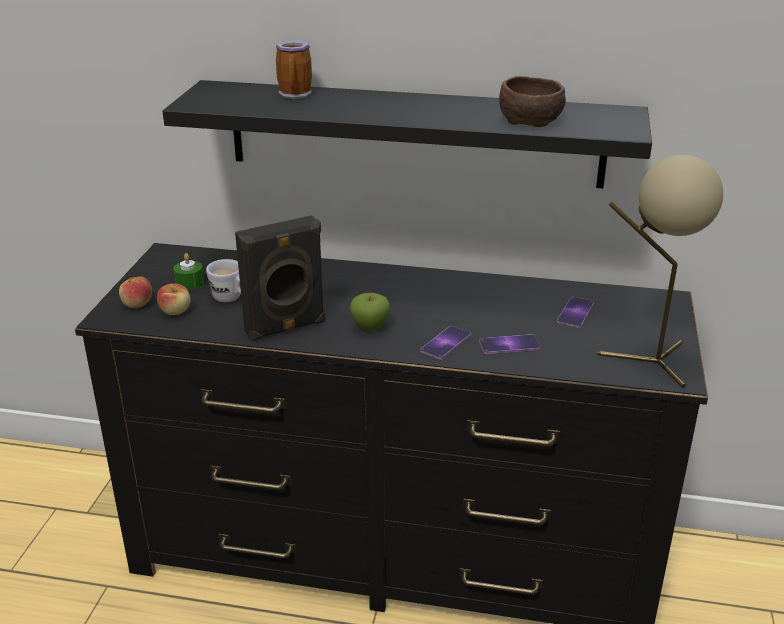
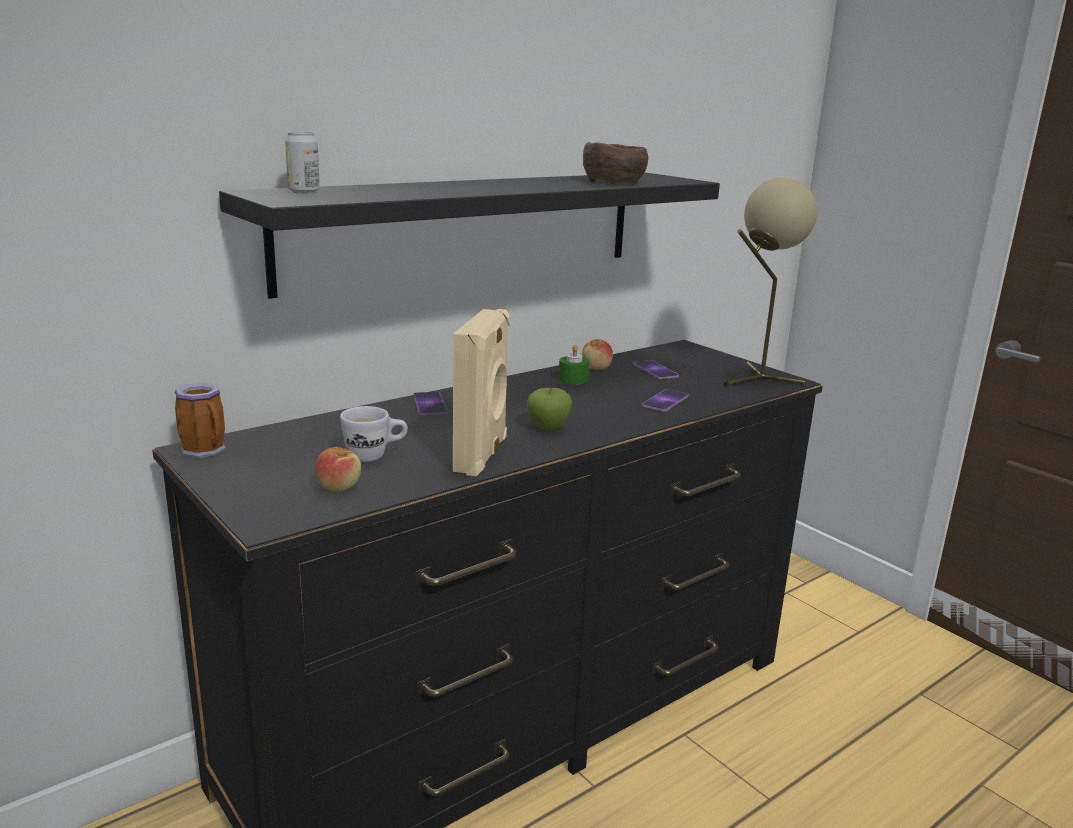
camera: 50 degrees left, 10 degrees down
apple [119,276,152,308] -> apple moved to [582,339,613,370]
green candle [173,253,204,291] -> green candle moved to [558,344,590,384]
black speaker [235,215,325,341] -> beige speaker [453,309,510,476]
mug [276,40,312,99] -> mug moved to [175,383,225,458]
phone [420,326,471,360] -> phone moved to [413,392,447,415]
none -> can [285,132,320,194]

